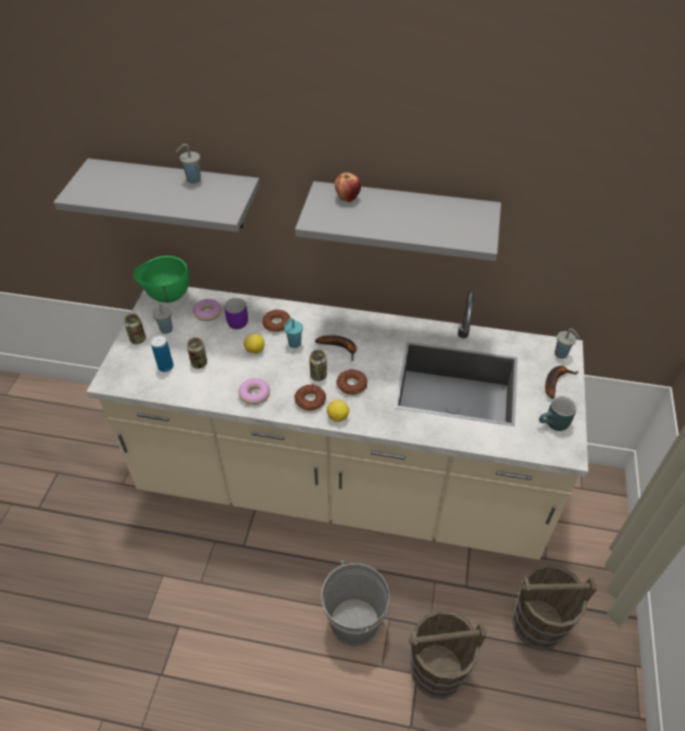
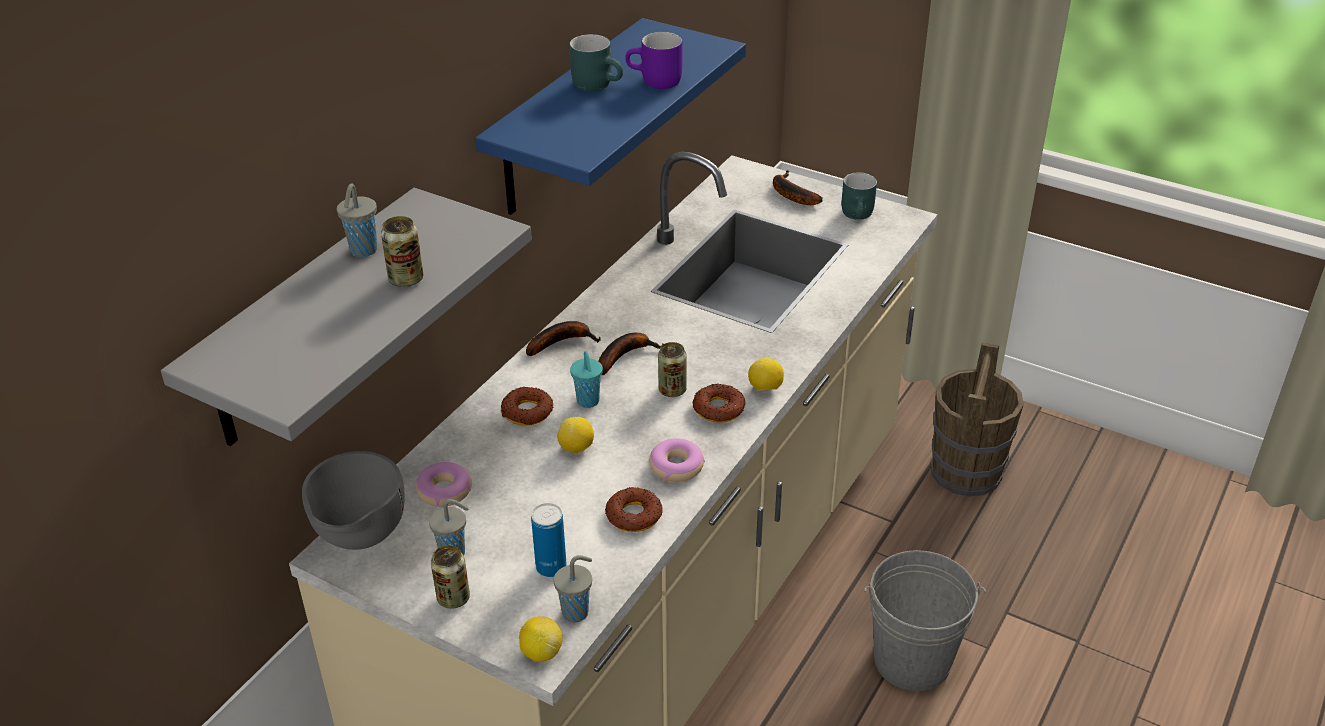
camera: 70 degrees left, 10 degrees down
green bowl [133,256,189,303] -> grey bowl [302,451,404,550]
can [187,338,207,369] -> can moved to [381,216,423,287]
purple mug [224,298,248,329] -> purple mug moved to [625,32,682,89]
grey shelf [295,181,501,261] -> blue shelf [475,18,746,215]
apple [335,172,361,202] -> none
donut [337,369,367,395] -> donut moved to [605,487,663,532]
brown bucket [409,610,487,699] -> none
grey cup [555,328,579,359] -> grey cup moved to [554,555,592,622]
none -> lemon [519,616,563,662]
none -> banana [526,321,601,356]
none -> turquoise mug [569,34,623,92]

